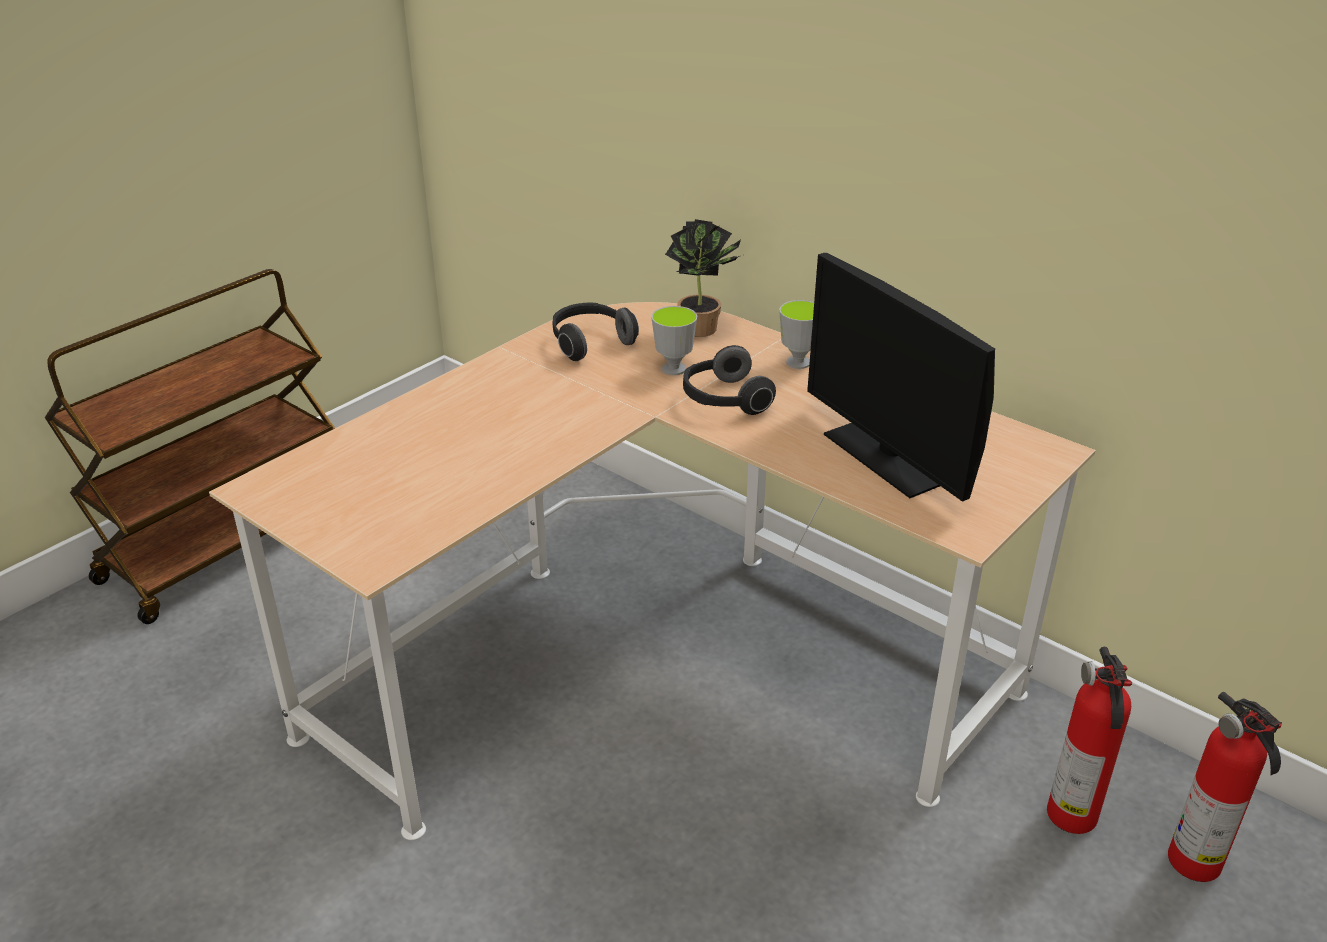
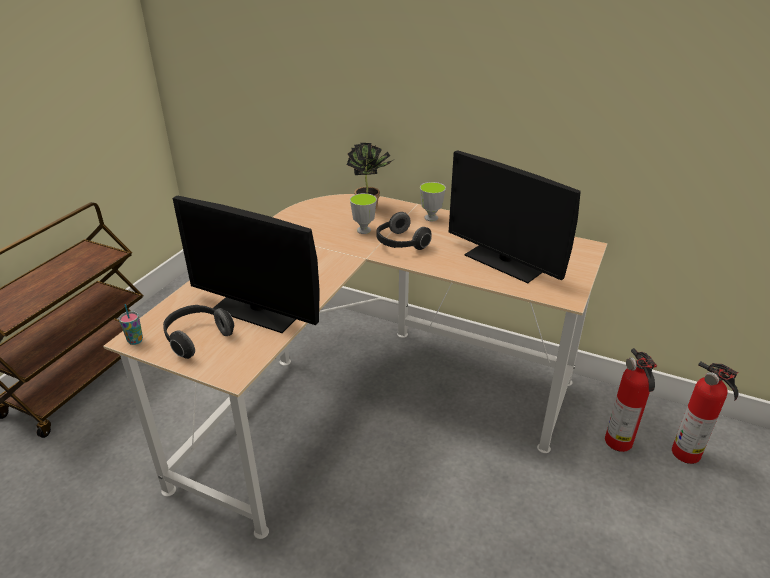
camera: 15 degrees left, 0 degrees up
headphones [552,303,639,361] -> headphones moved to [163,305,234,359]
none -> cup [119,304,143,345]
none -> monitor [173,196,320,333]

